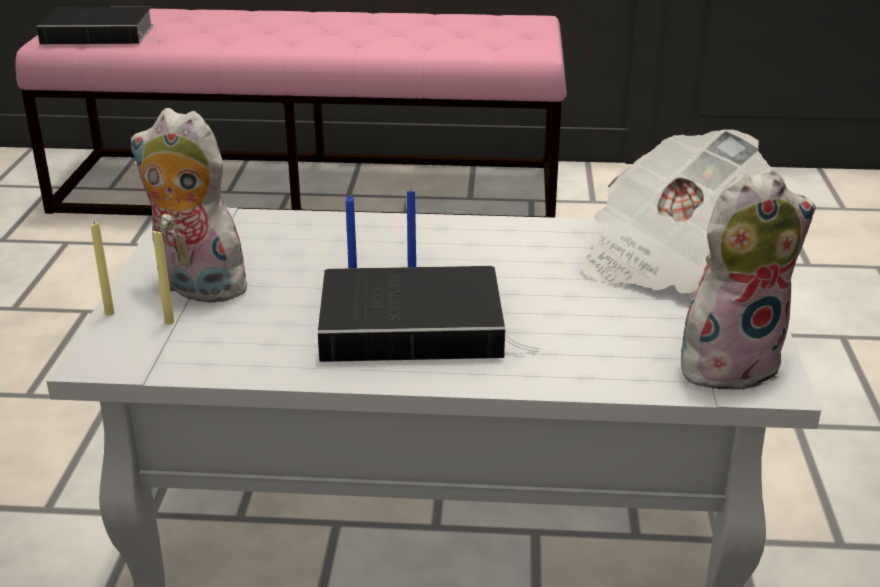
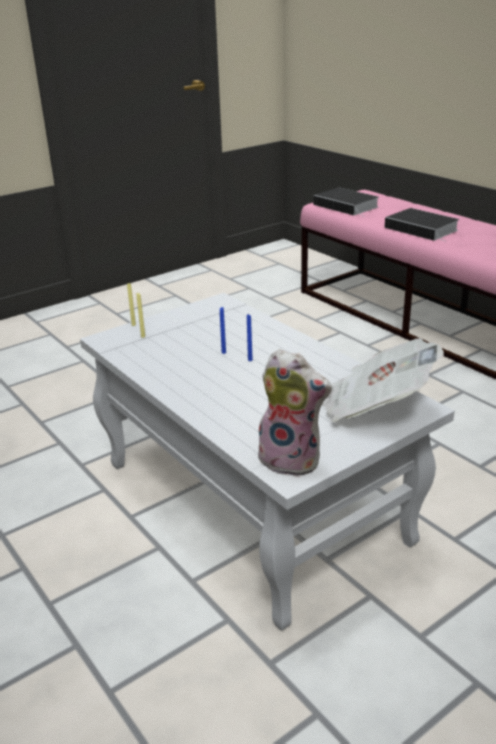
camera: 50 degrees right, 0 degrees up
plush toy [131,108,255,303] -> none
book [318,266,539,362] -> book moved to [385,208,459,242]

